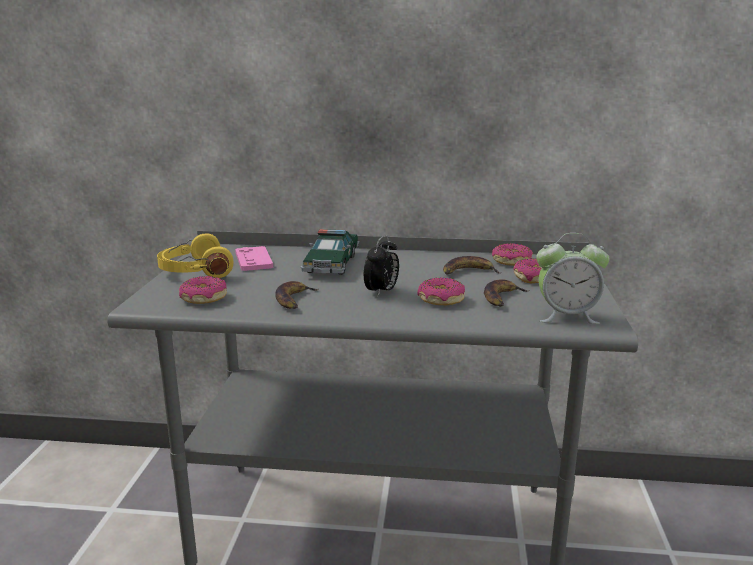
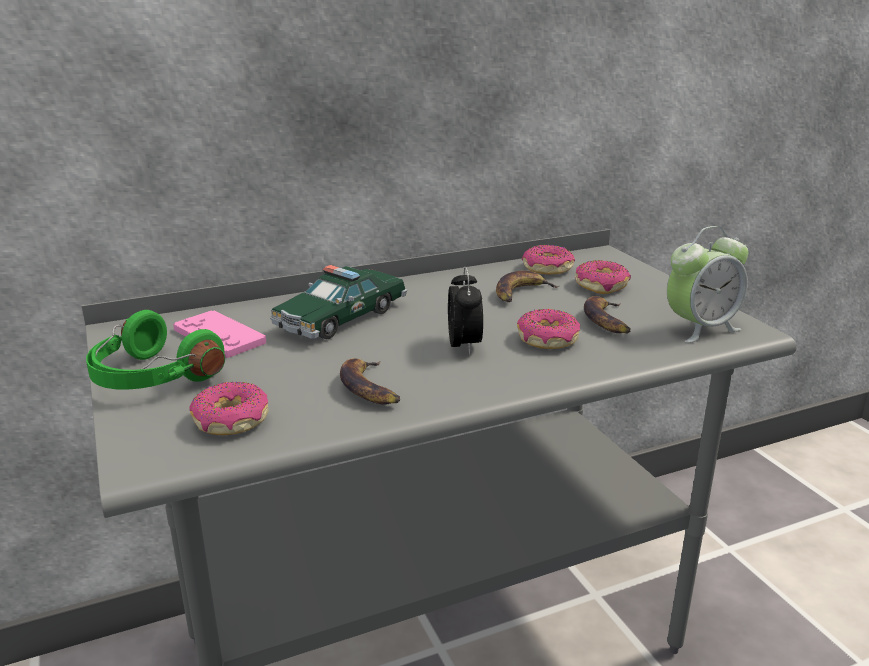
camera: 30 degrees left, 5 degrees up
yellow headphones [157,233,233,278] -> green headphones [86,310,225,390]
toy car [301,229,360,275] -> toy car turned 60 degrees clockwise [270,265,407,339]

